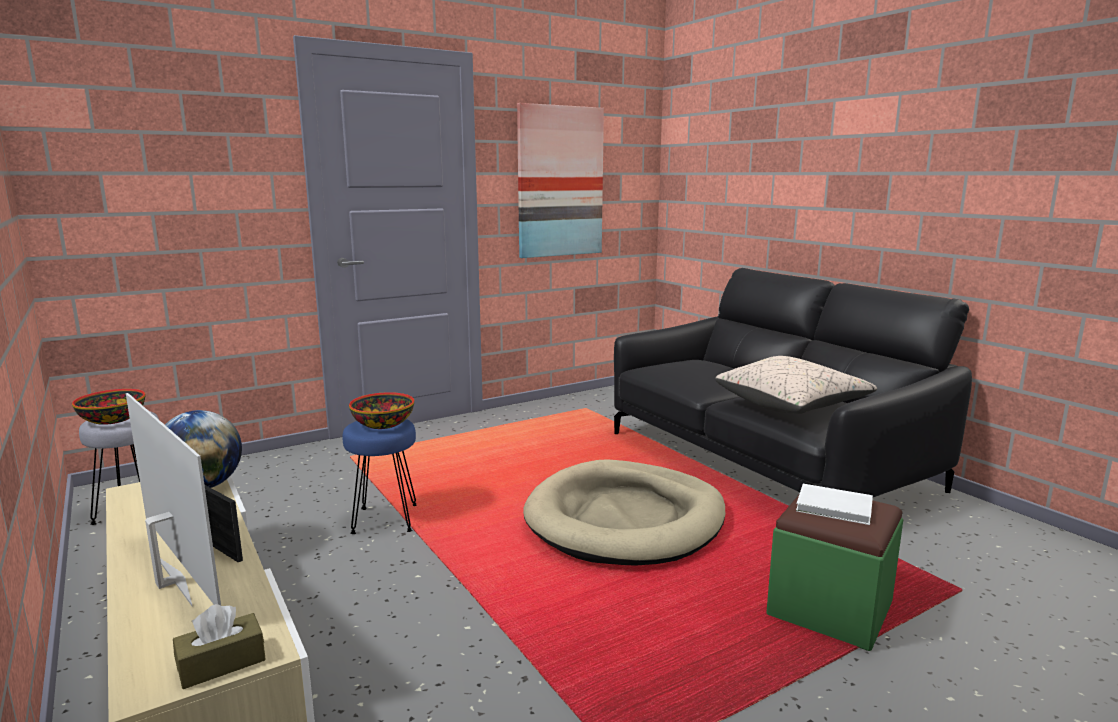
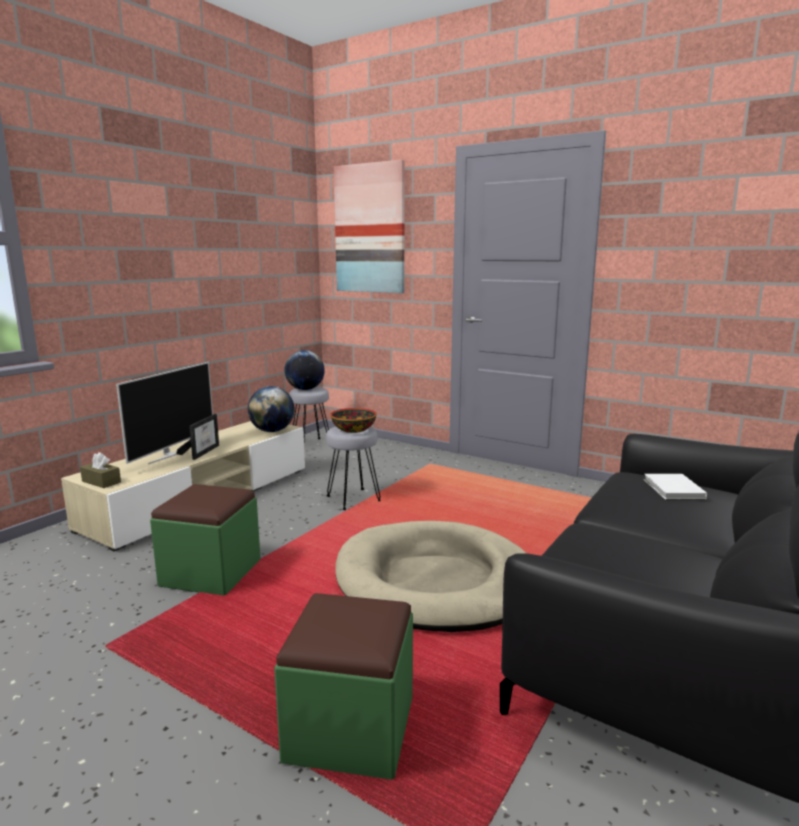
camera: 65 degrees right, 0 degrees up
bowl [72,389,145,425] -> globe [285,350,325,390]
blue stool [342,419,416,534] -> grey stool [326,427,381,510]
picture [517,103,604,258] -> picture moved to [334,160,405,293]
beige pillow [715,356,877,414] -> none
white book [796,484,873,525] -> white book moved to [644,474,707,500]
none -> green ottoman [150,484,261,595]

